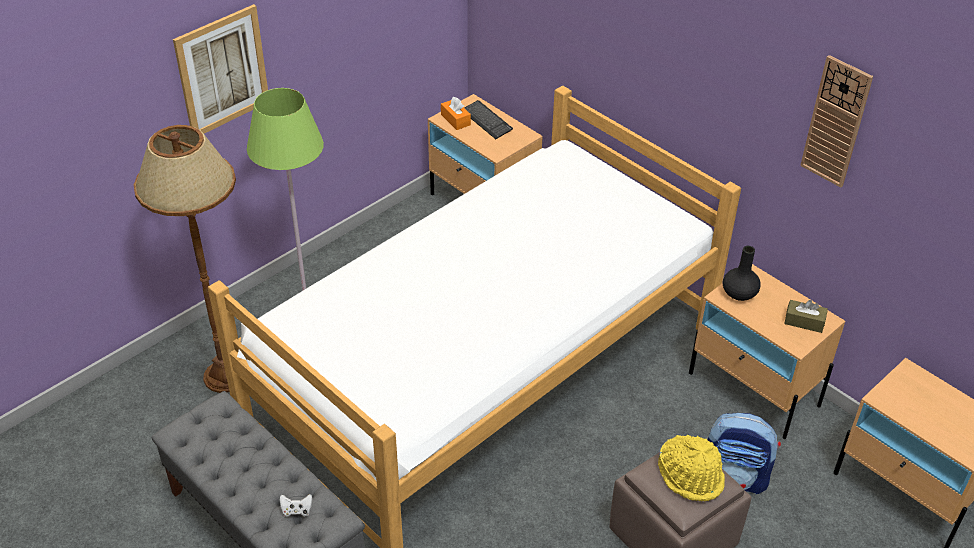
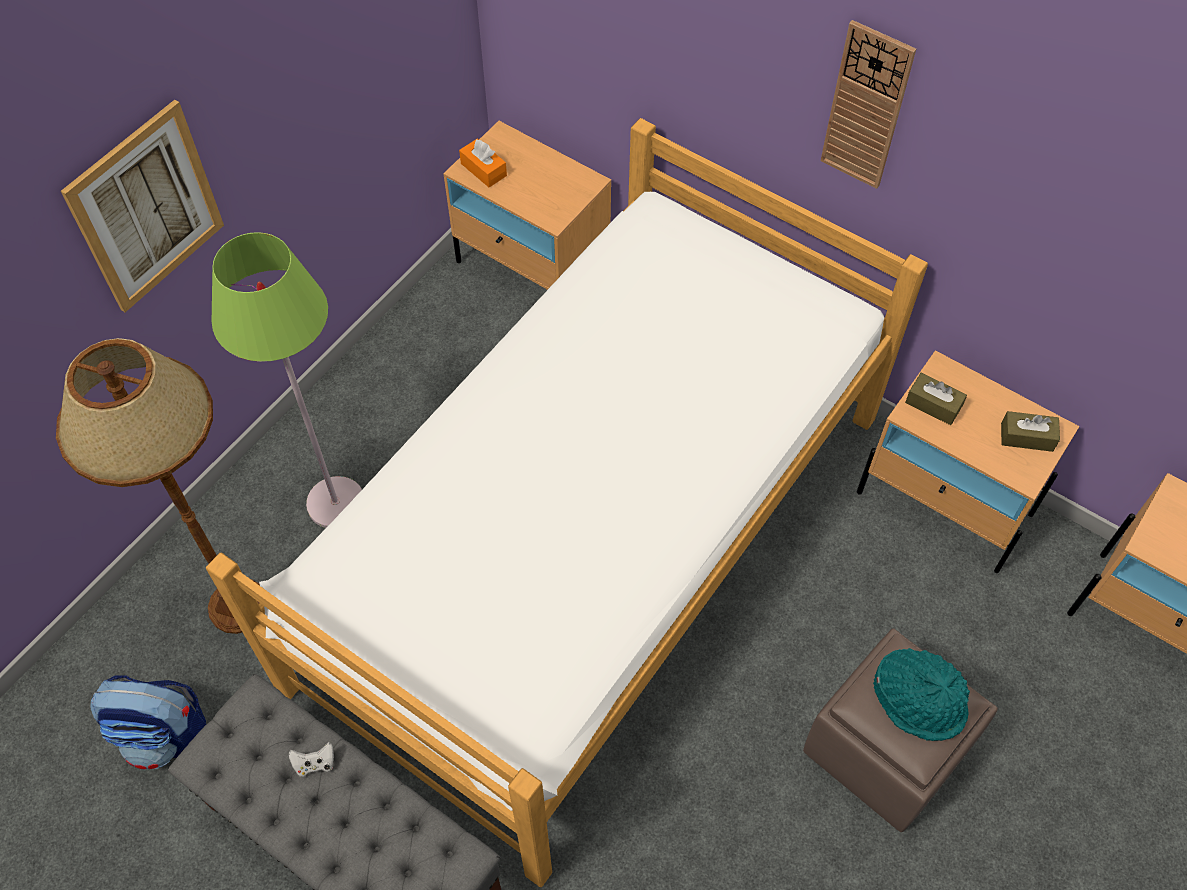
camera: 10 degrees left, 15 degrees up
white game controller [280,494,312,517] -> white game controller moved to [289,742,334,777]
keyboard [465,100,513,139] -> none
yellow hat [658,435,725,502] -> turquoise hat [873,648,970,741]
backpack [708,413,781,494] -> backpack moved to [90,675,206,769]
black vase [723,246,761,301] -> brown tissue box [905,373,967,425]
wall clock [800,55,873,188] -> wall clock moved to [821,20,916,189]

